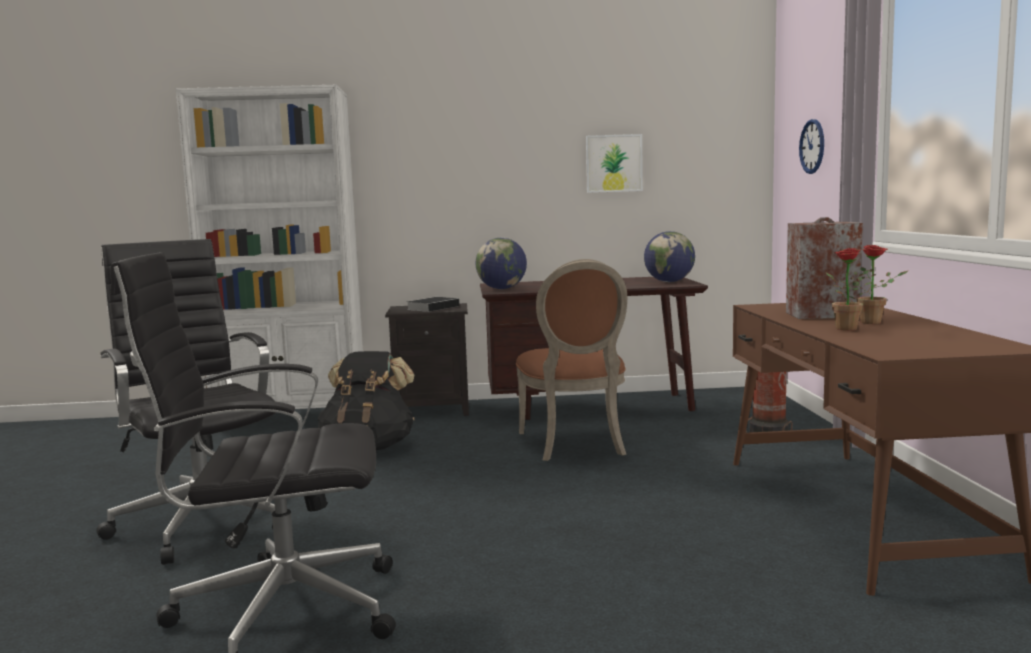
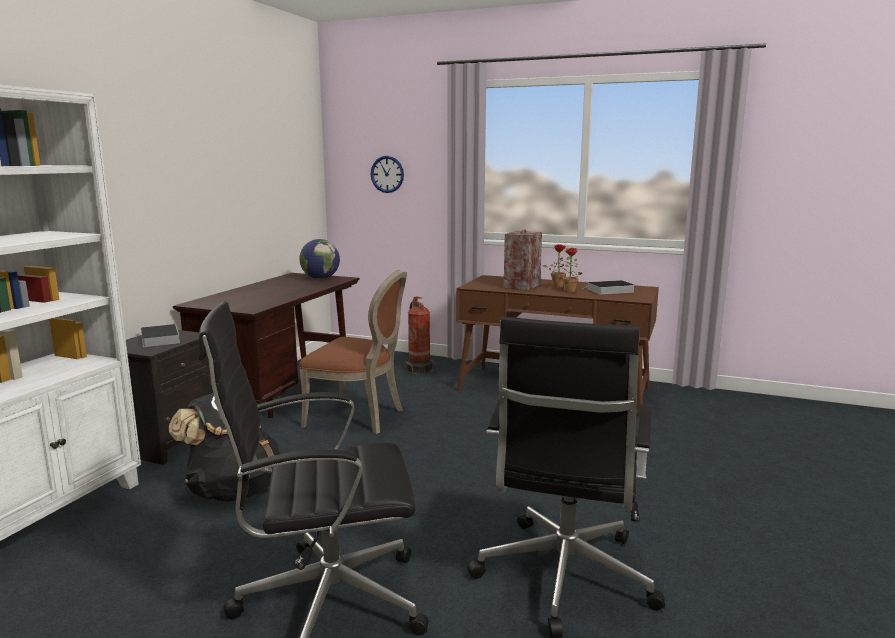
camera: 65 degrees left, 5 degrees up
globe [476,238,527,289] -> none
picture [586,134,643,193] -> none
none -> book [583,280,634,295]

